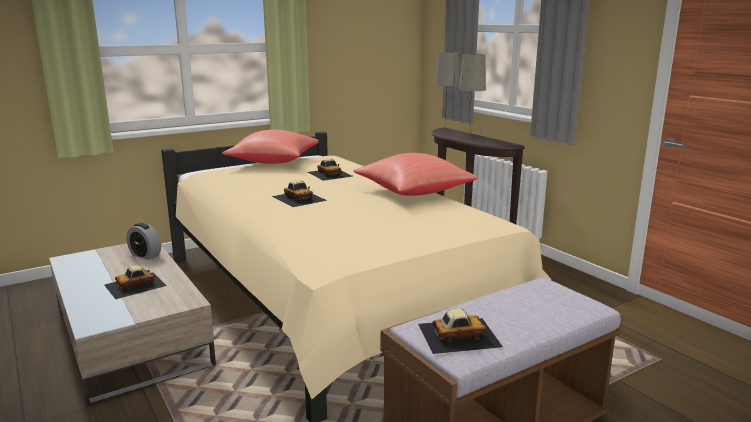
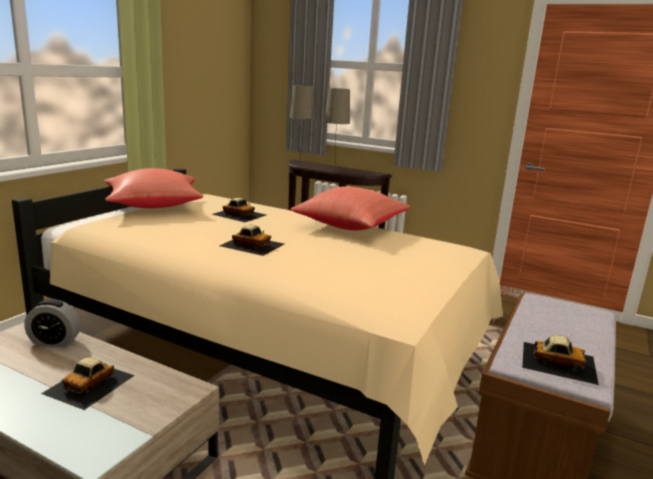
camera: 30 degrees left, 0 degrees up
toy car [418,308,503,354] -> toy car turned 60 degrees clockwise [522,335,599,385]

